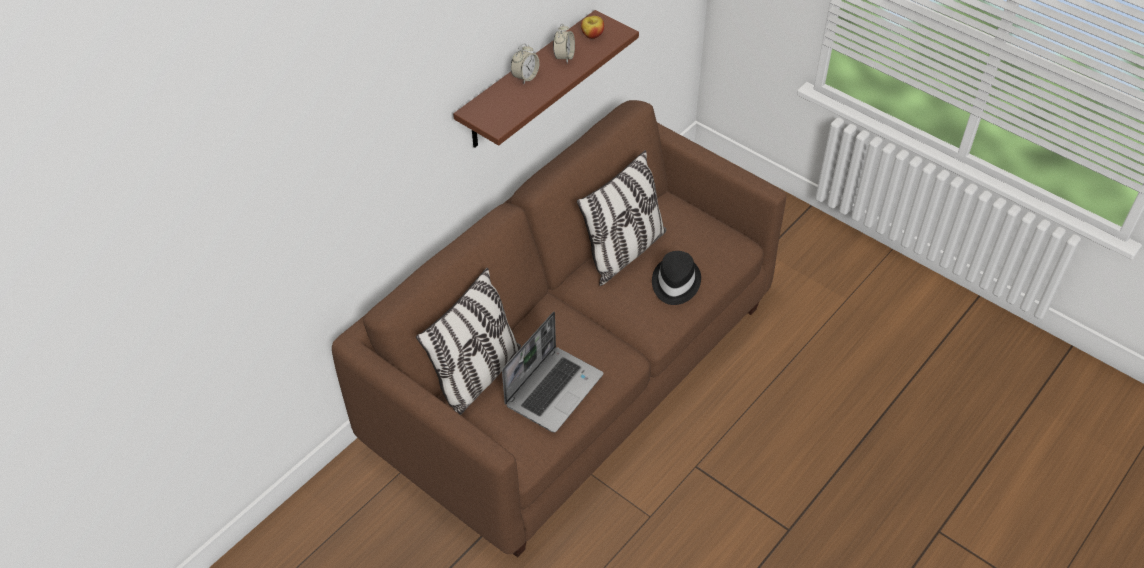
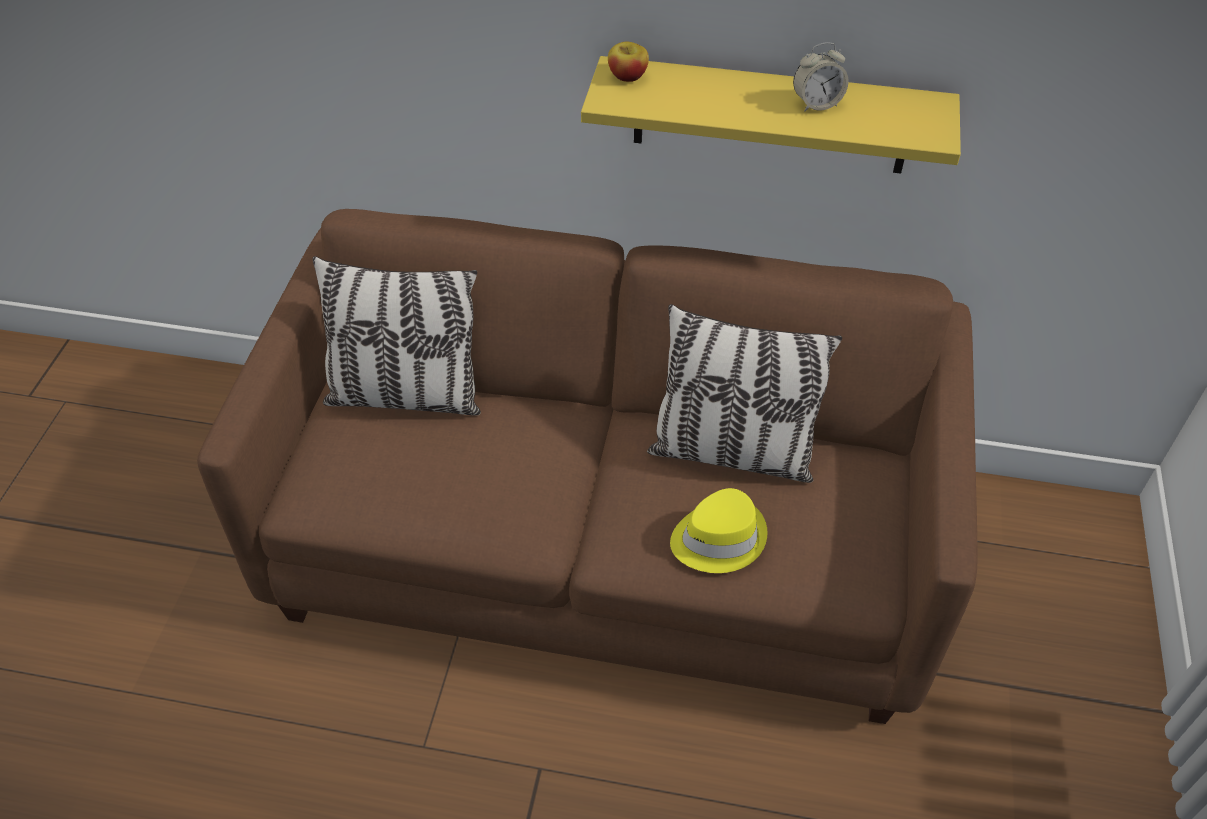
camera: 60 degrees right, 0 degrees up
brown shelf [453,10,639,148] -> yellow shelf [581,56,961,174]
laptop [502,312,603,433] -> none
alarm clock [511,43,540,83] -> none
apple [581,16,604,39] -> apple moved to [608,42,649,82]
black hat [652,251,701,305] -> yellow hat [670,488,768,573]

